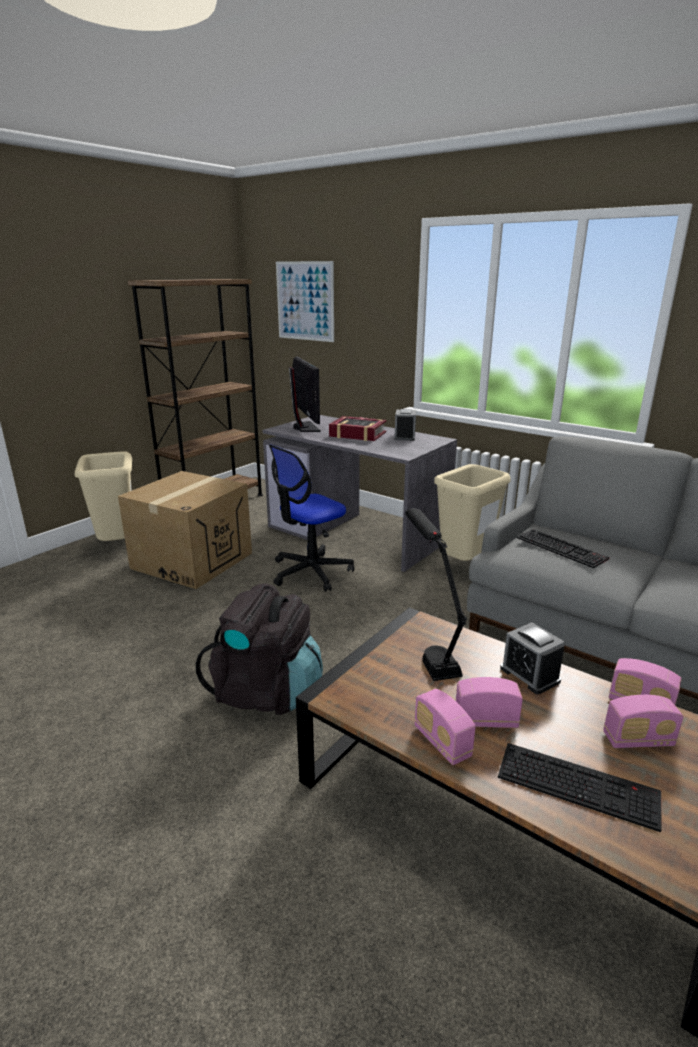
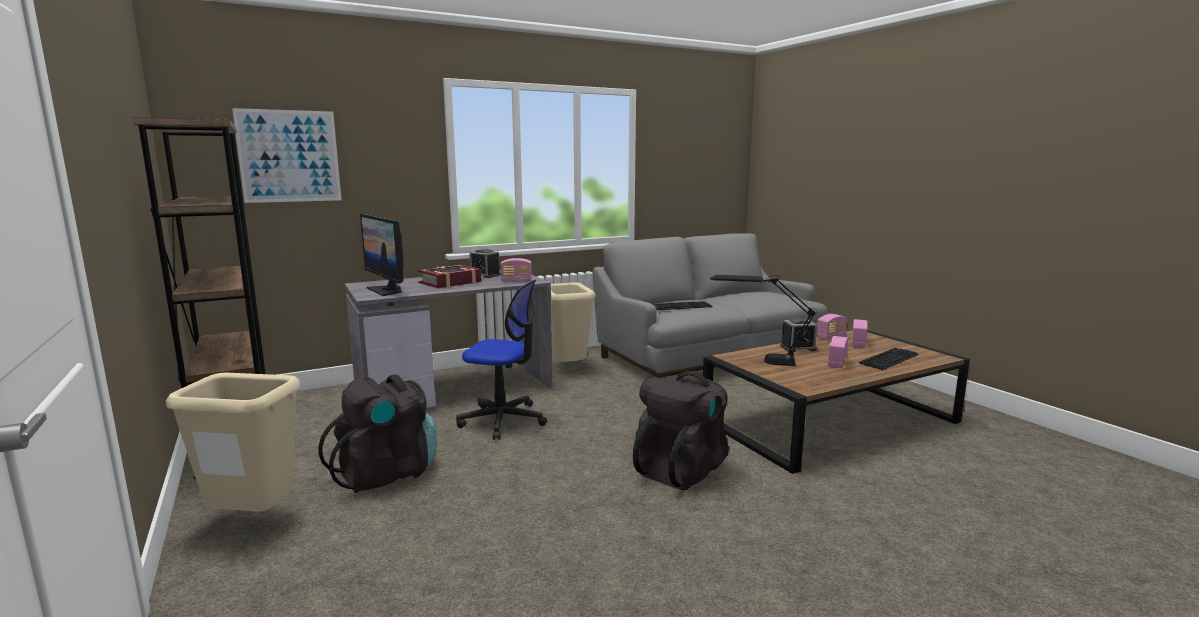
camera: 65 degrees left, 10 degrees down
cardboard box [118,471,252,589] -> black backpack [318,374,437,493]
office chair [269,444,355,592] -> office chair turned 60 degrees counterclockwise [456,280,547,440]
monitor [289,356,321,432] -> monitor turned 135 degrees counterclockwise [360,214,404,296]
radio [414,689,476,765] -> radio moved to [501,258,532,282]

